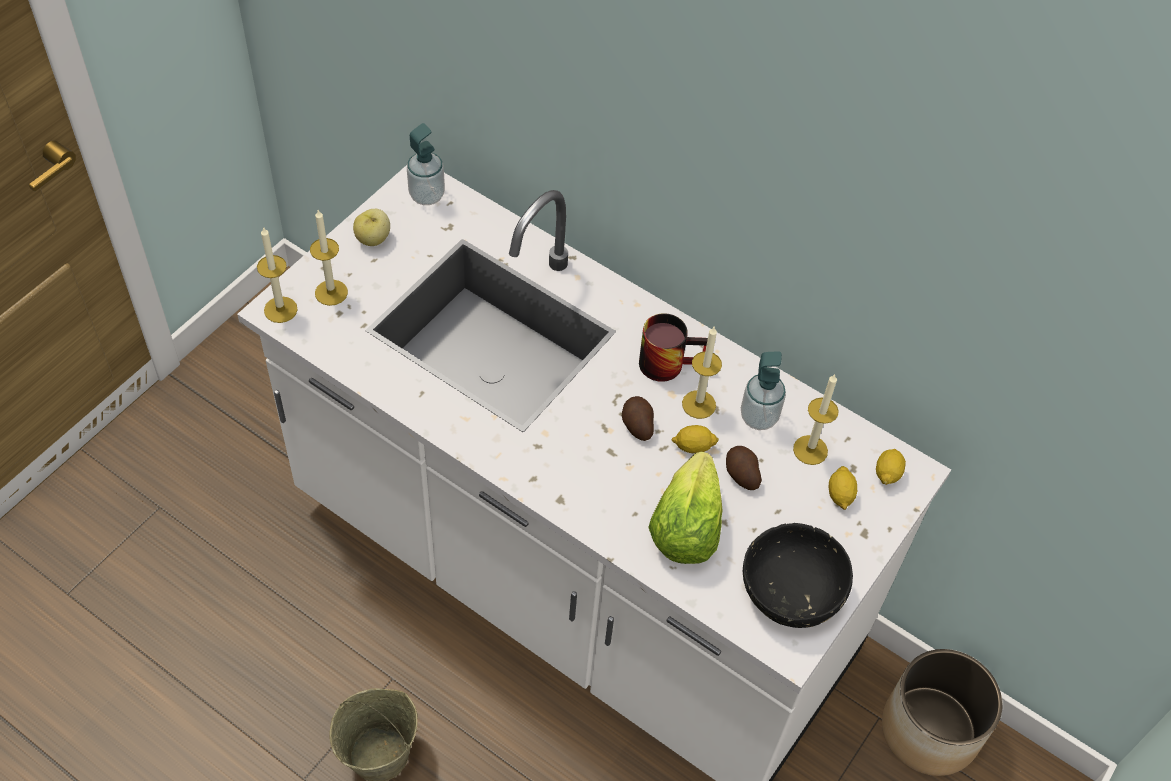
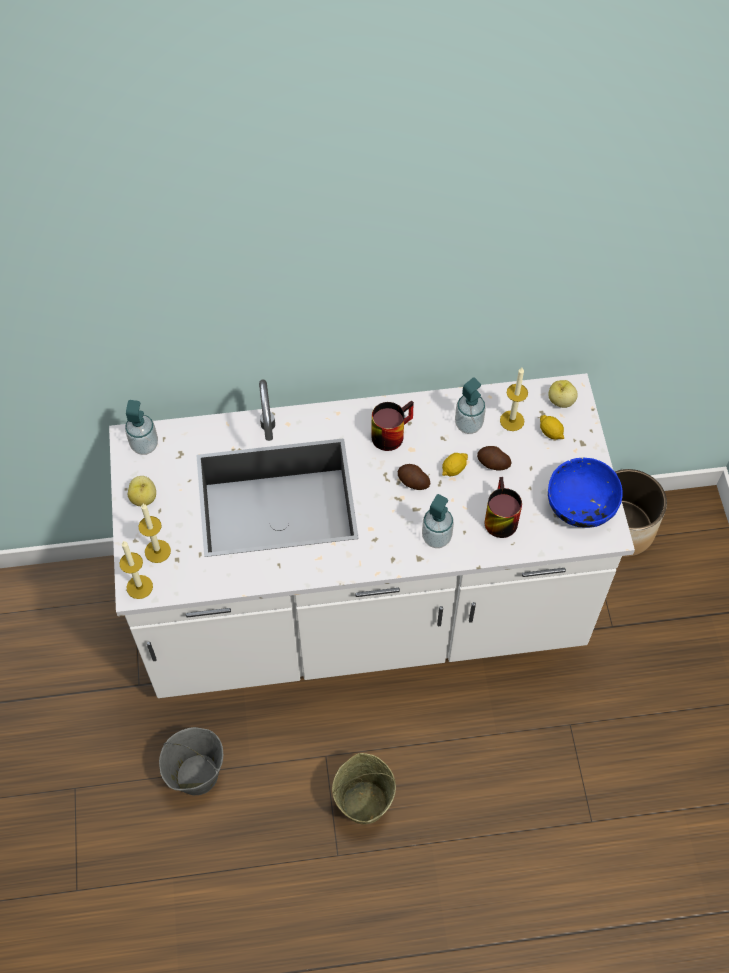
camera: 40 degrees left, 5 degrees up
lettuce [648,452,722,564] -> mug [485,477,522,538]
candle [682,327,722,419] -> none
black bowl [743,523,853,628] -> blue bowl [548,458,623,528]
lemon [876,449,906,485] -> apple [548,380,578,408]
none -> grey bucket [159,727,223,795]
none -> soap dispenser [422,494,454,548]

